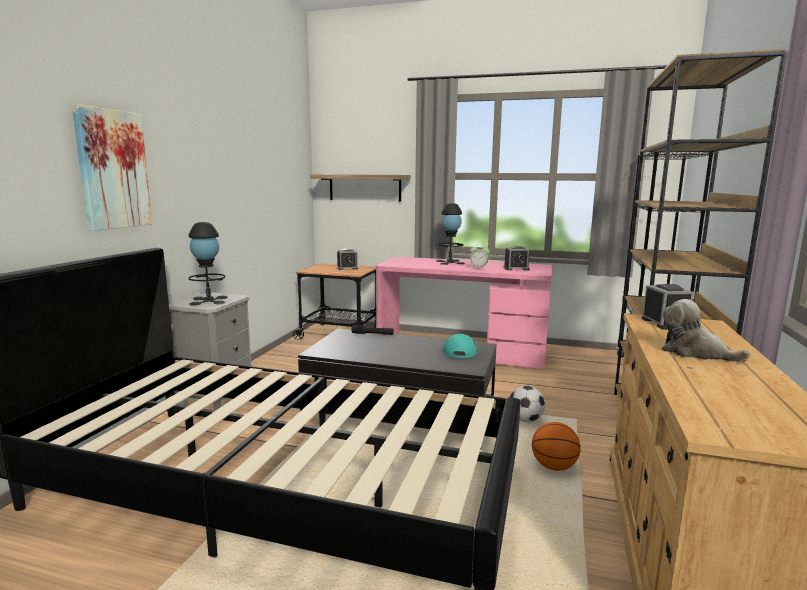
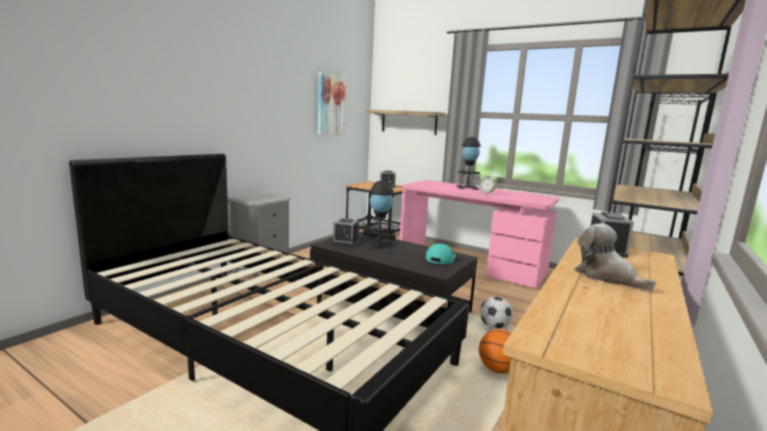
camera: 15 degrees right, 0 degrees up
picture [72,104,152,231] -> picture moved to [318,72,346,134]
black table lamp [188,222,228,306] -> black table lamp moved to [365,181,395,251]
alarm clock [503,246,530,270] -> alarm clock moved to [332,218,359,246]

